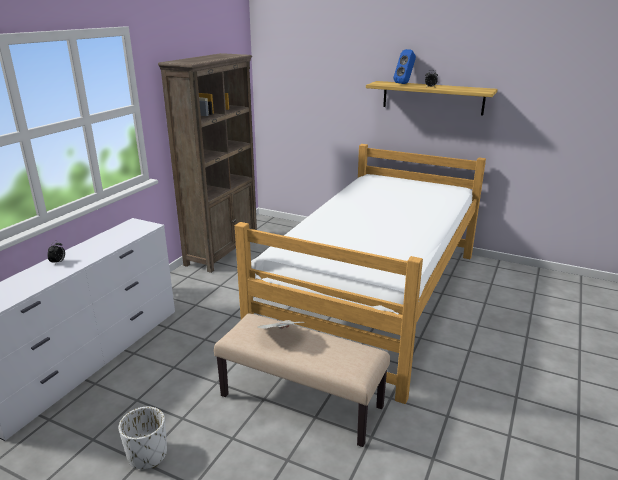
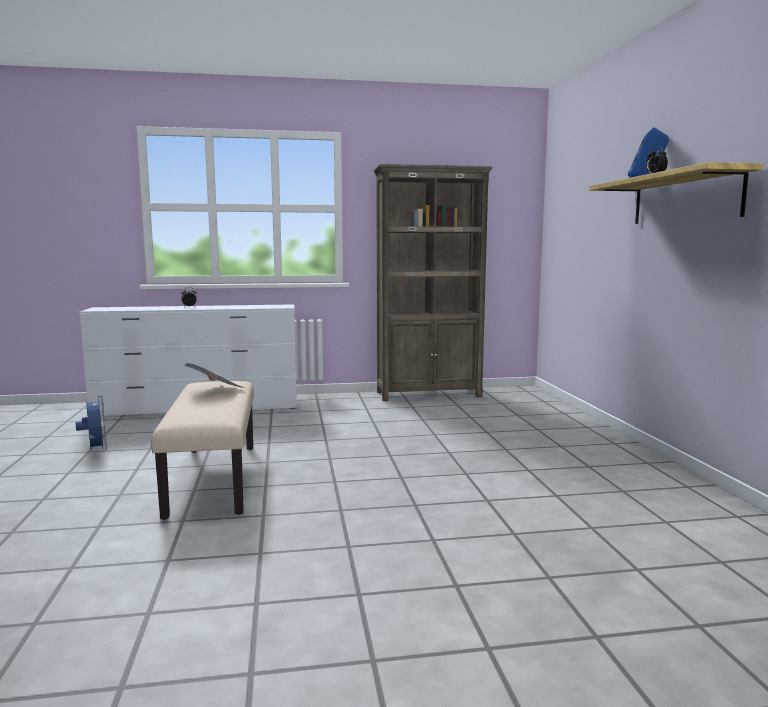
camera: 55 degrees right, 15 degrees down
white planter [119,406,167,469] -> blue fan [76,395,107,452]
bed [235,144,486,404] -> none

